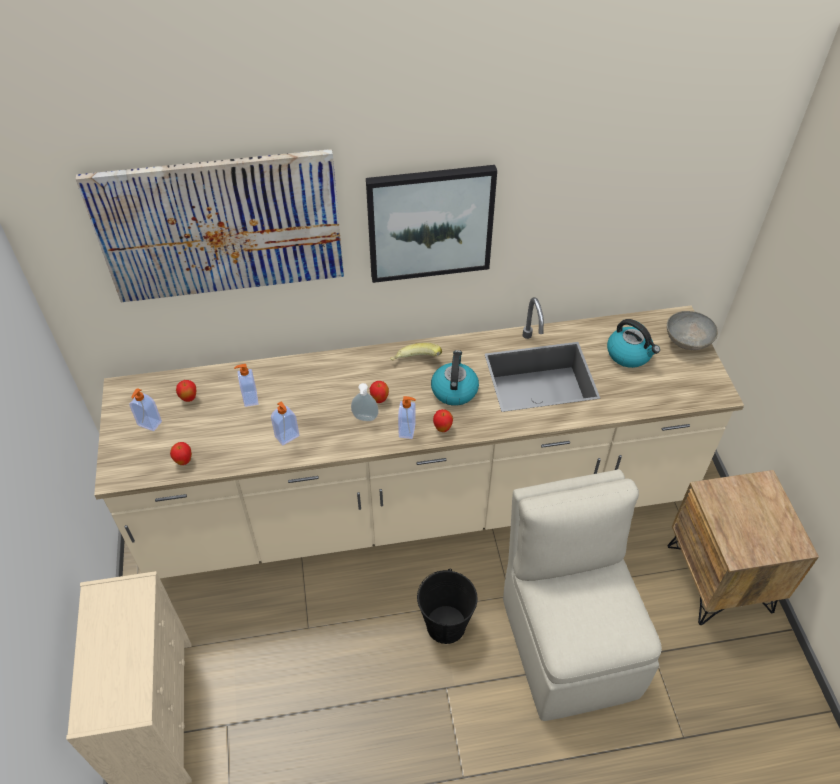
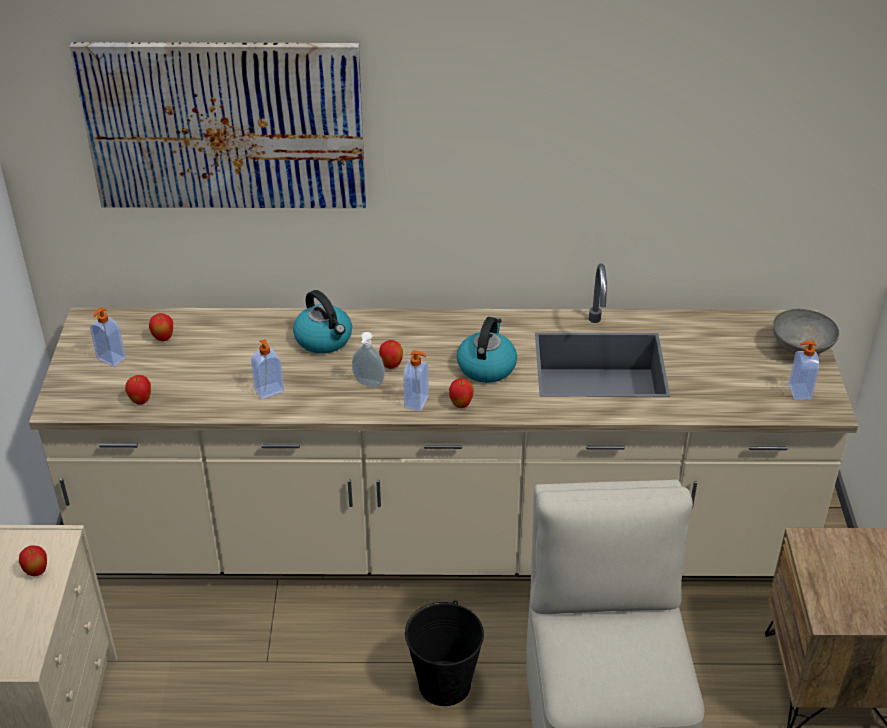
camera: 10 degrees right, 10 degrees down
soap dispenser [234,364,258,407] -> soap dispenser moved to [789,341,819,400]
picture [366,165,497,283] -> none
banana [390,343,442,360] -> none
kettle [607,319,660,368] -> kettle moved to [293,290,352,354]
none -> apple [19,545,47,576]

